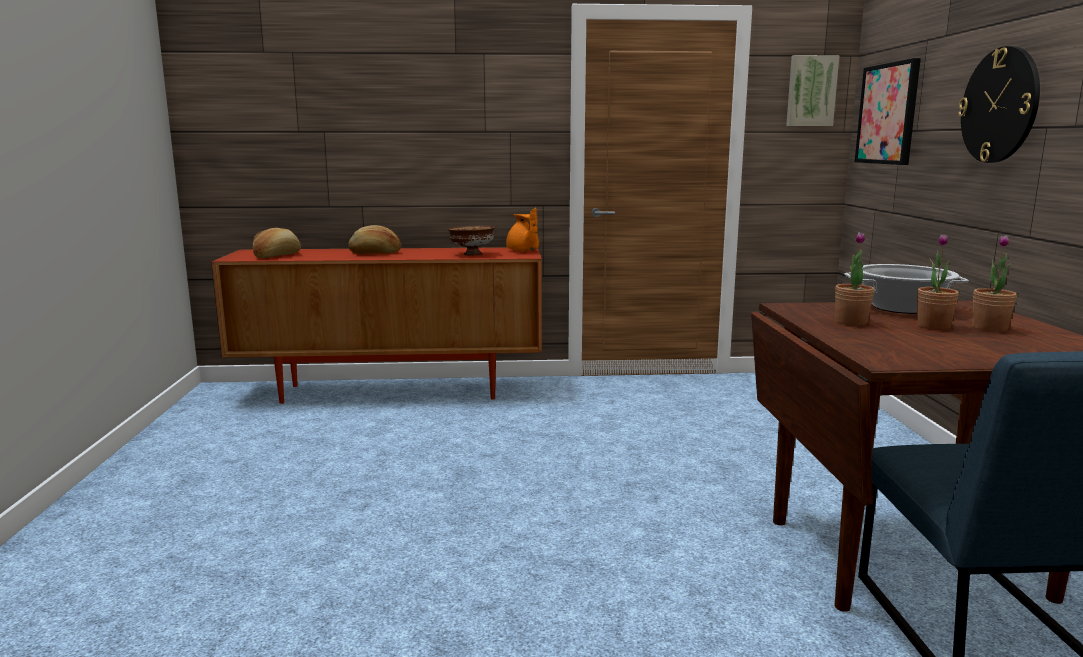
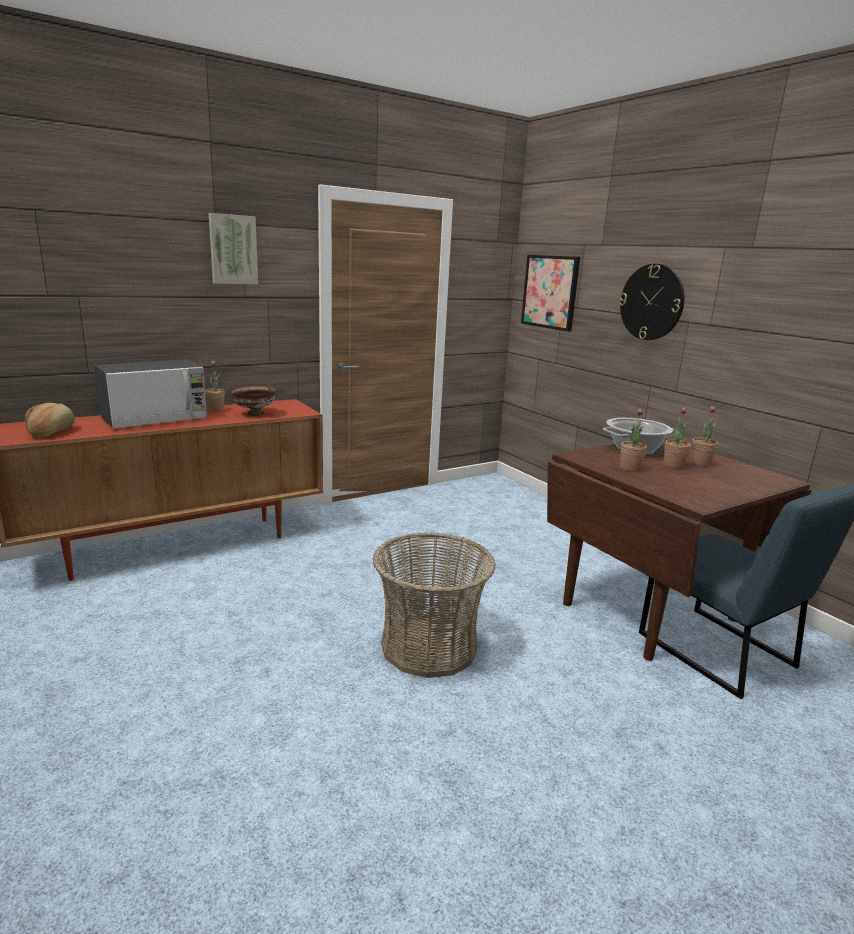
camera: 30 degrees left, 5 degrees up
bread [349,225,401,254] -> microwave [94,359,207,428]
orange teapot [506,208,539,252] -> none
picture [786,55,839,126] -> picture moved to [209,213,258,285]
none -> potted plant [205,361,225,412]
none -> basket [372,532,496,678]

